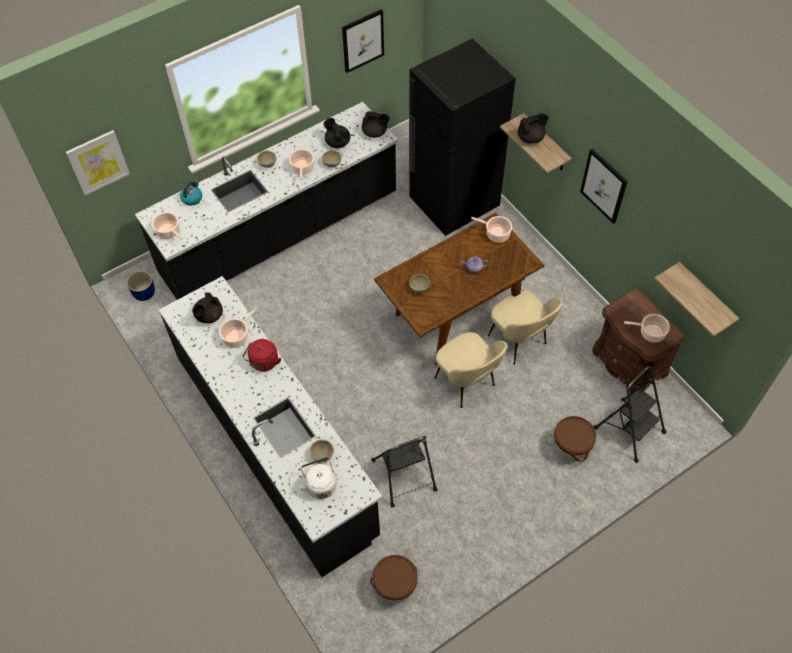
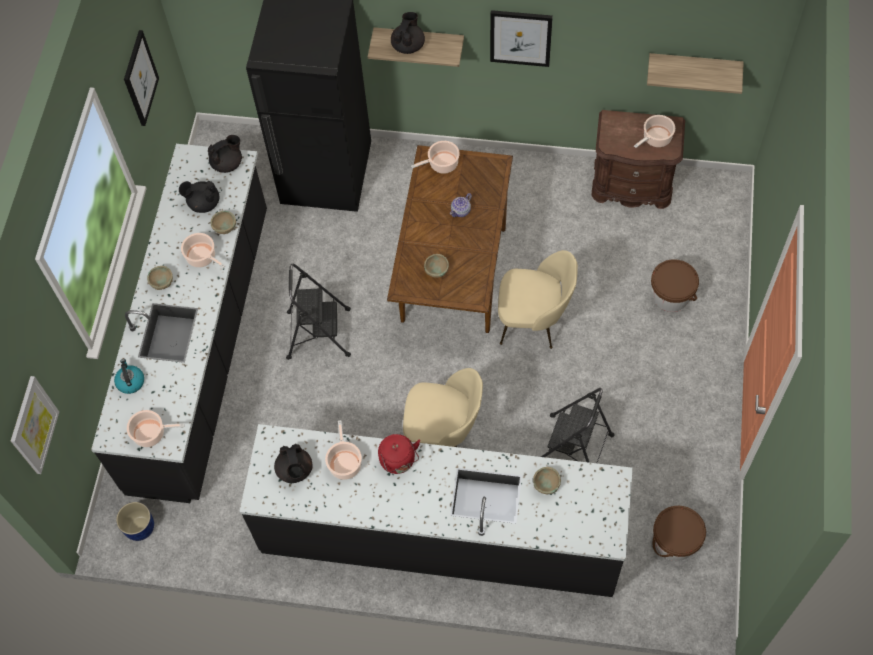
camera: 45 degrees left, 5 degrees up
white kettle [298,457,337,499] -> none
beige chair [488,291,563,365] -> beige chair moved to [403,368,483,447]
black step ladder [593,366,666,463] -> black step ladder moved to [286,263,351,360]

